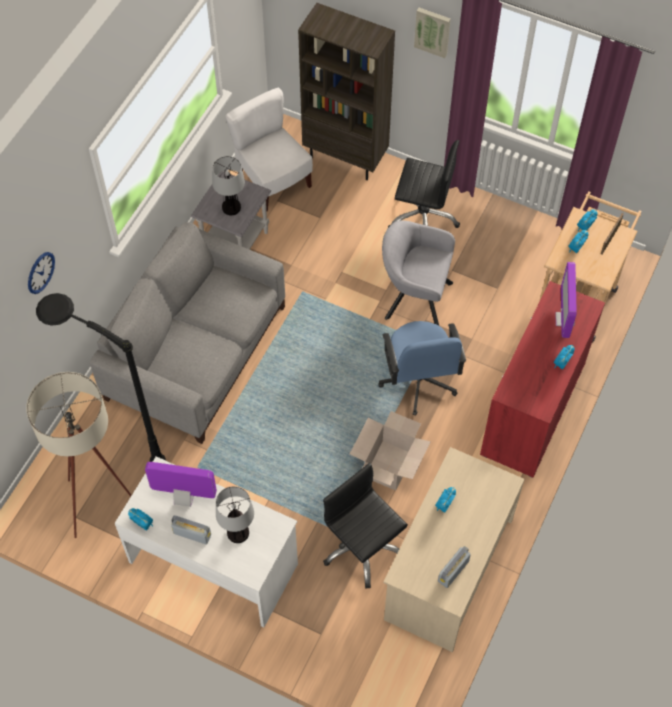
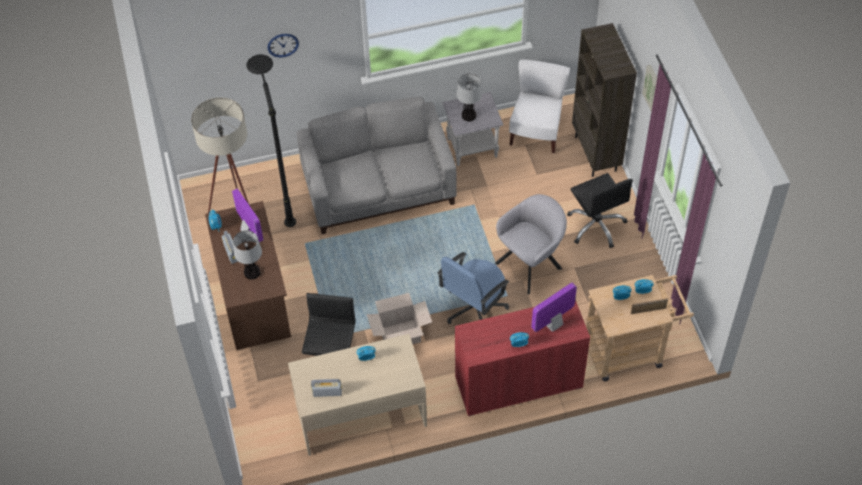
camera: 50 degrees right, 5 degrees down
white desk [115,456,298,627] -> brown desk [205,201,291,350]
grey armchair [382,220,455,326] -> grey armchair turned 75 degrees clockwise [495,194,567,294]

